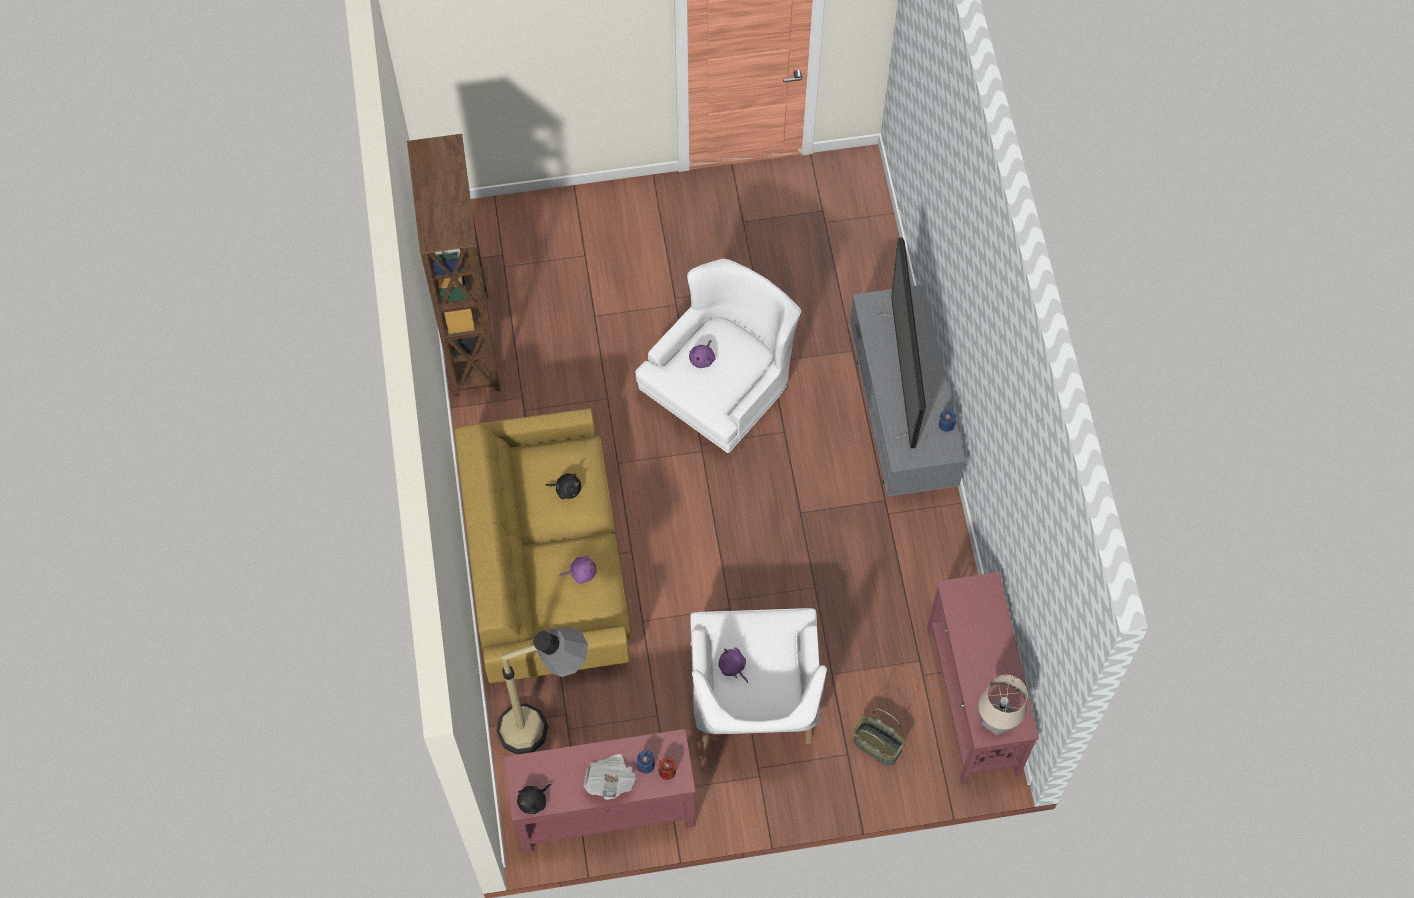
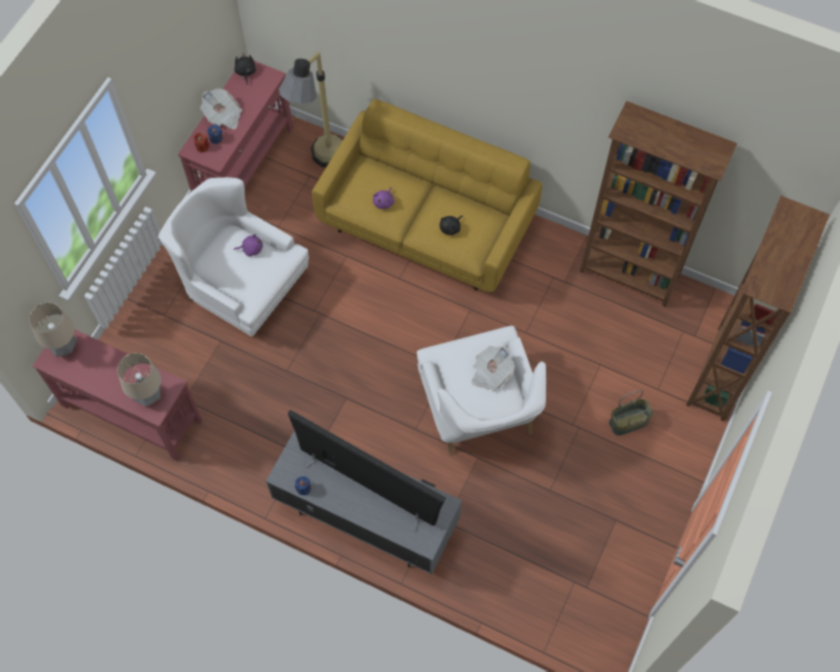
camera: 125 degrees right, 0 degrees up
purple plush toy [689,340,716,368] -> newspaper [471,346,515,392]
basket [853,708,905,766] -> basket moved to [609,390,653,436]
none -> table lamp [117,353,161,407]
none -> brown bookcase [686,196,830,421]

